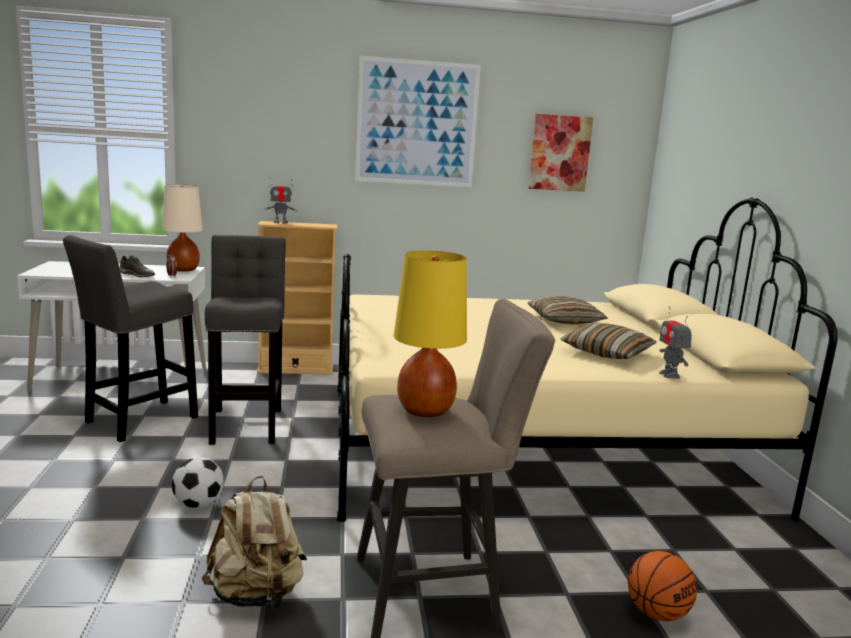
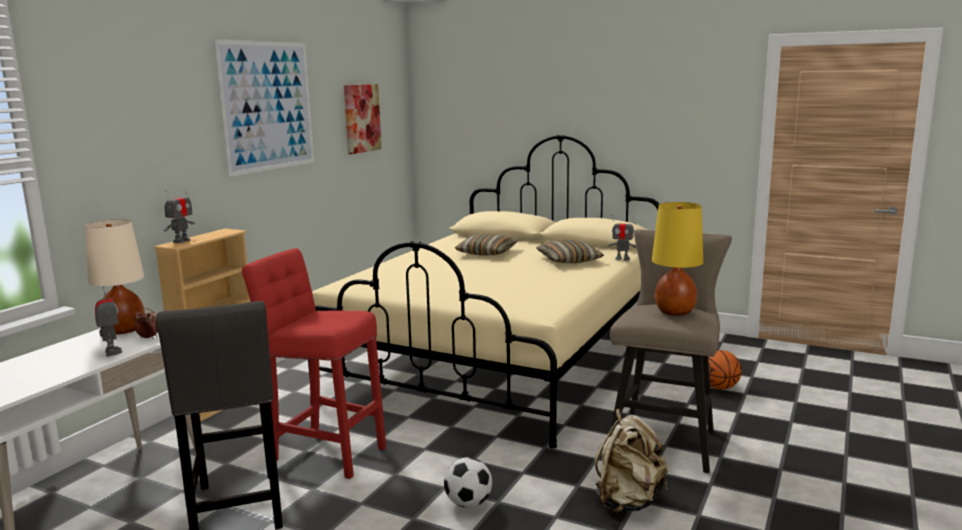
camera: 55 degrees left, 0 degrees up
grey shoe [119,255,155,277] -> toy robot [95,286,123,356]
grey stool [205,235,286,445] -> red stool [242,248,386,479]

